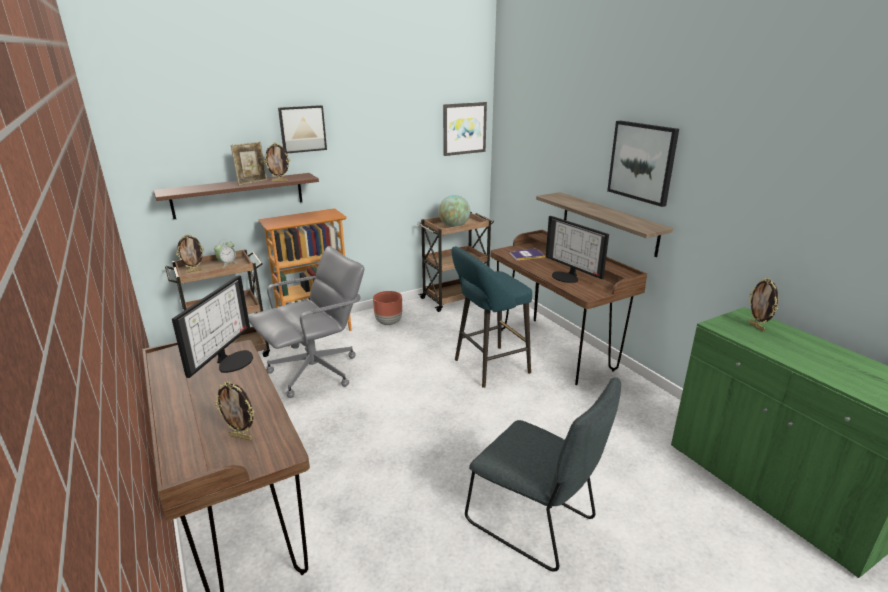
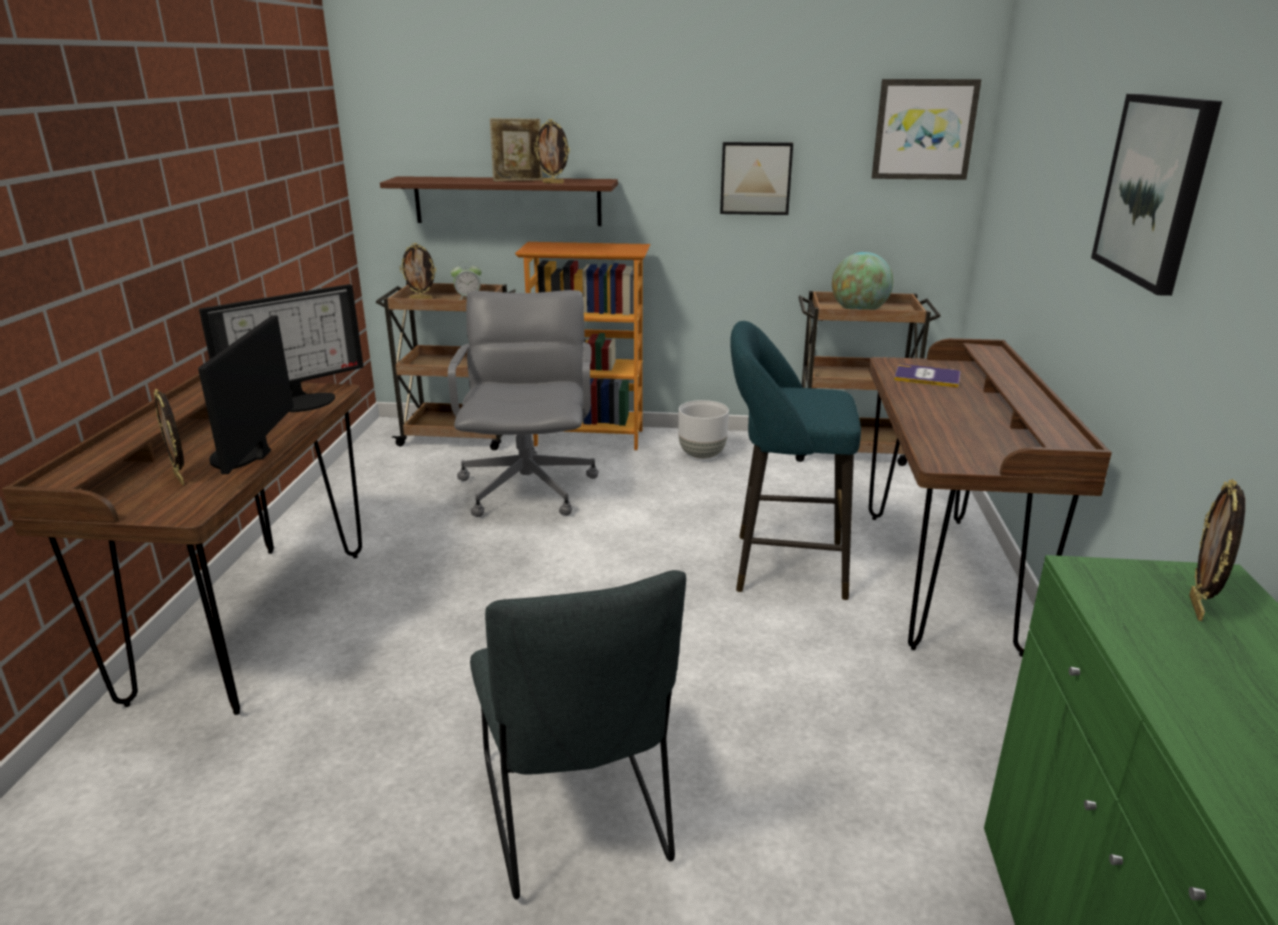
camera: 35 degrees right, 0 degrees up
grey office chair [248,246,364,398] -> grey office chair turned 90 degrees counterclockwise [448,290,599,517]
picture [278,105,327,154] -> picture moved to [720,142,793,215]
brown planter [373,291,402,325] -> white planter [679,400,729,459]
shelf [536,192,673,257] -> none
monitor [546,216,609,283] -> monitor moved to [198,315,294,474]

